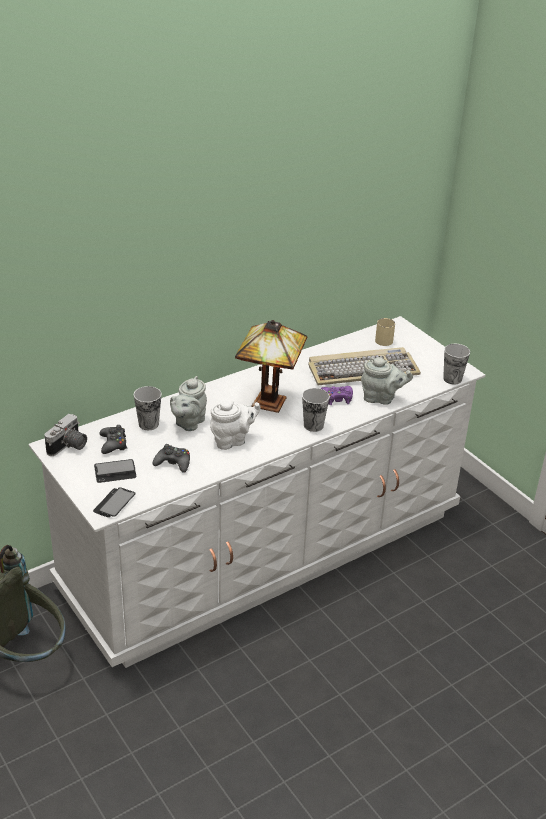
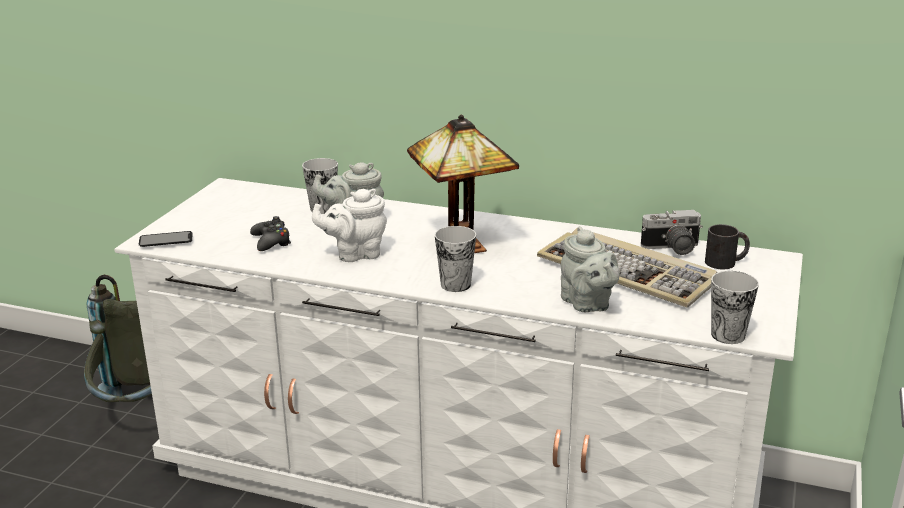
camera: 55 degrees right, 10 degrees down
camera [44,414,87,456] -> camera moved to [641,210,703,255]
phone [94,459,136,483] -> none
black game controller [99,425,127,454] -> none
white teapot [210,400,261,450] -> white teapot turned 135 degrees clockwise [312,189,387,262]
purple game controller [320,386,353,405] -> none
beige mug [375,318,395,346] -> black mug [705,224,750,269]

